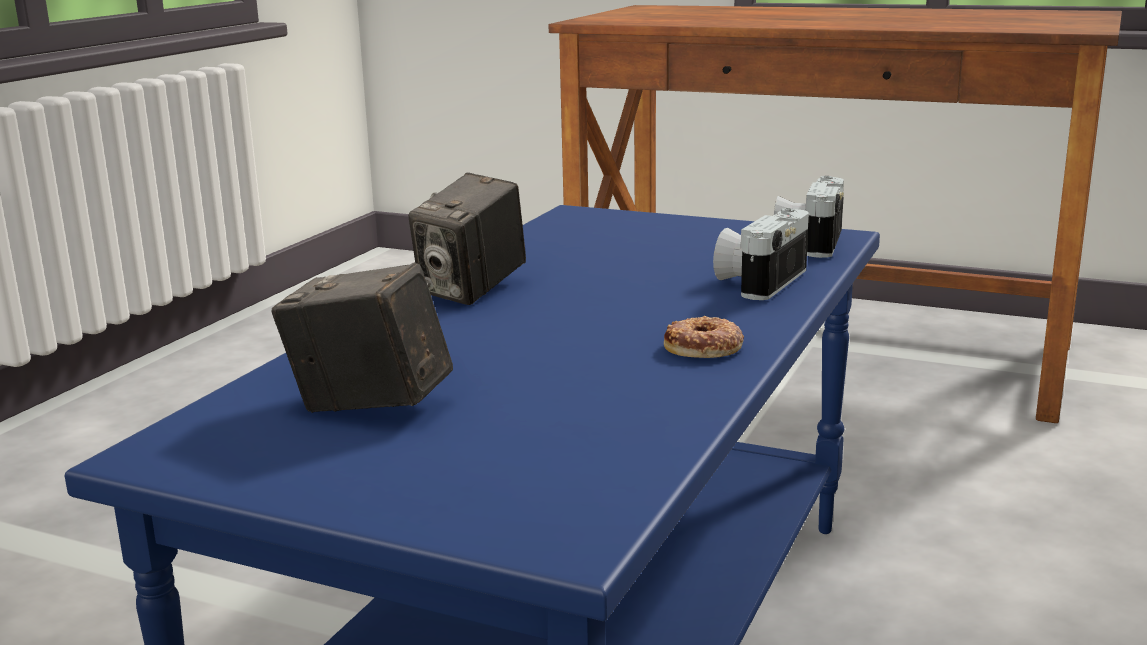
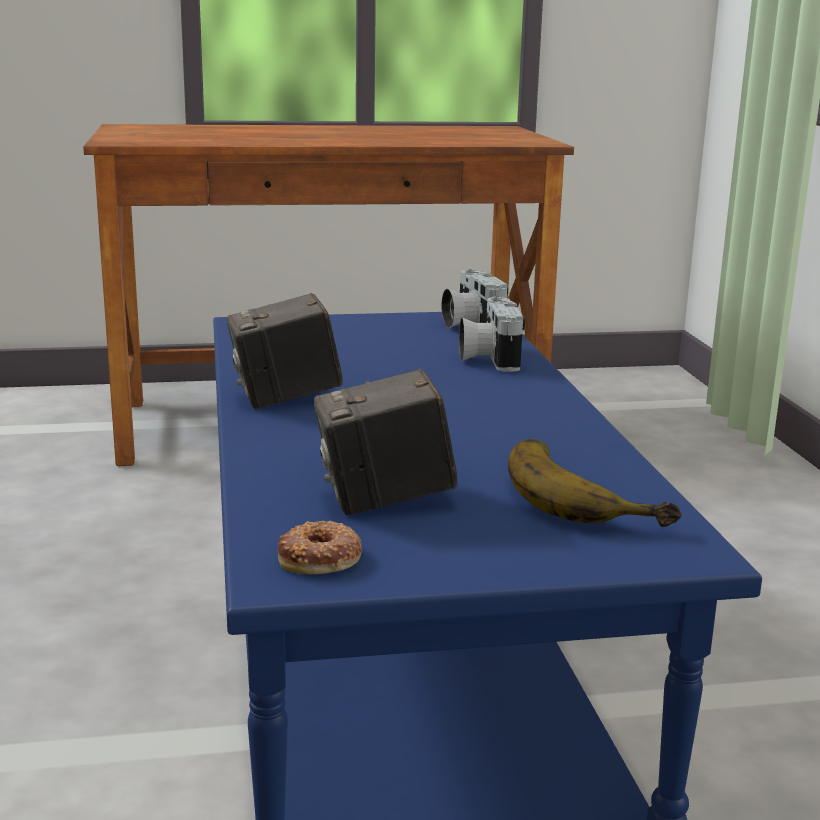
camera: 35 degrees left, 0 degrees up
camera [408,172,526,305] -> camera turned 75 degrees clockwise [227,293,343,409]
donut [664,316,744,358] -> donut moved to [278,521,362,574]
none -> banana [508,439,682,527]

